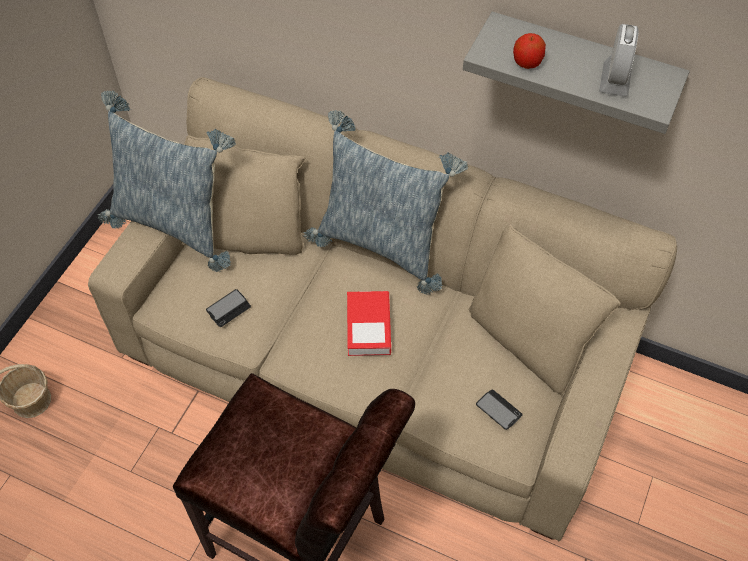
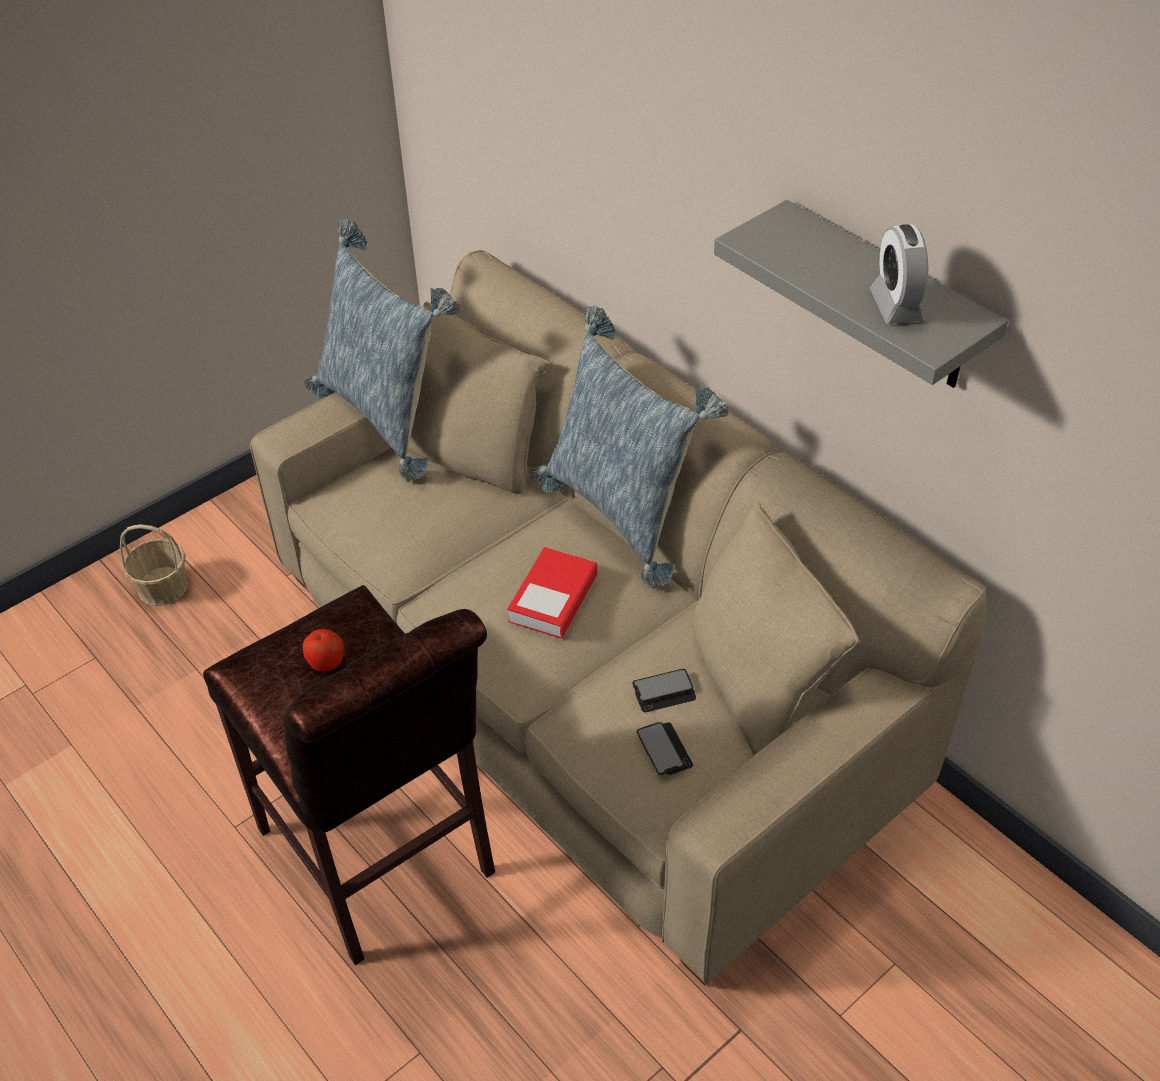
camera: 25 degrees right, 10 degrees down
phone [206,289,251,327] -> phone moved to [632,669,696,713]
apple [513,33,546,69] -> apple moved to [303,629,344,672]
alarm clock [599,24,639,97] -> alarm clock turned 135 degrees clockwise [870,224,928,324]

